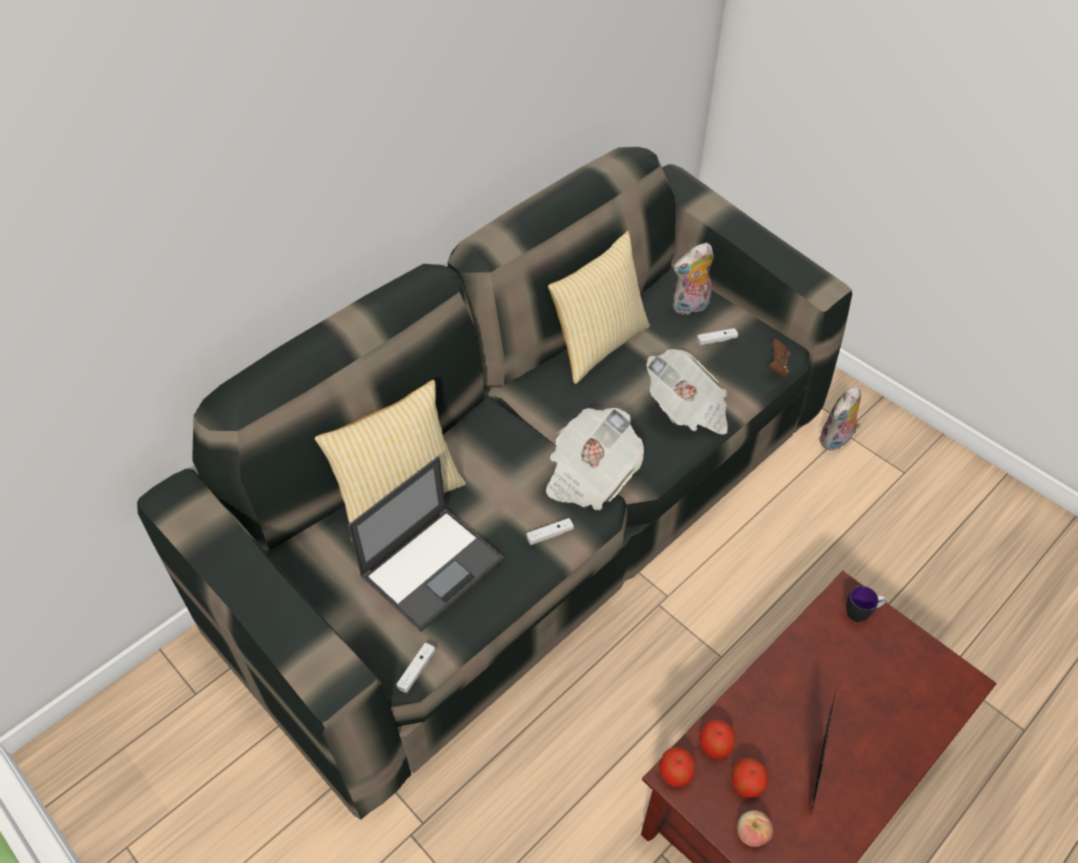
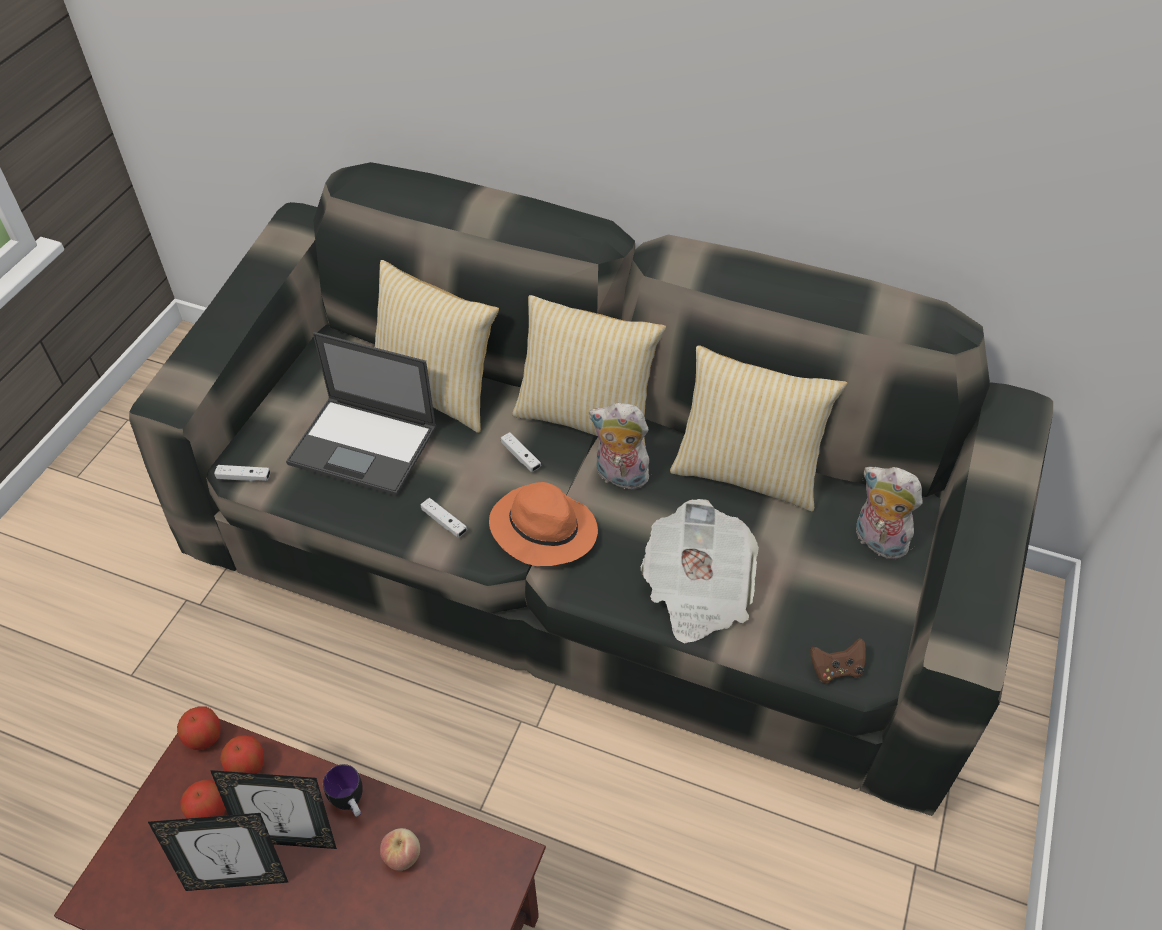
camera: 65 degrees right, 0 degrees up
newspaper [546,408,644,510] -> orange hat [489,482,598,566]
white game controller [697,328,738,346] -> white game controller moved to [501,432,541,472]
apple [737,810,773,847] -> apple moved to [380,828,420,871]
plush toy [818,386,861,450] -> plush toy moved to [589,403,655,489]
mug [846,586,887,622] -> mug moved to [323,764,363,817]
none -> picture frame [210,770,337,849]
none -> pillow [513,295,666,448]

